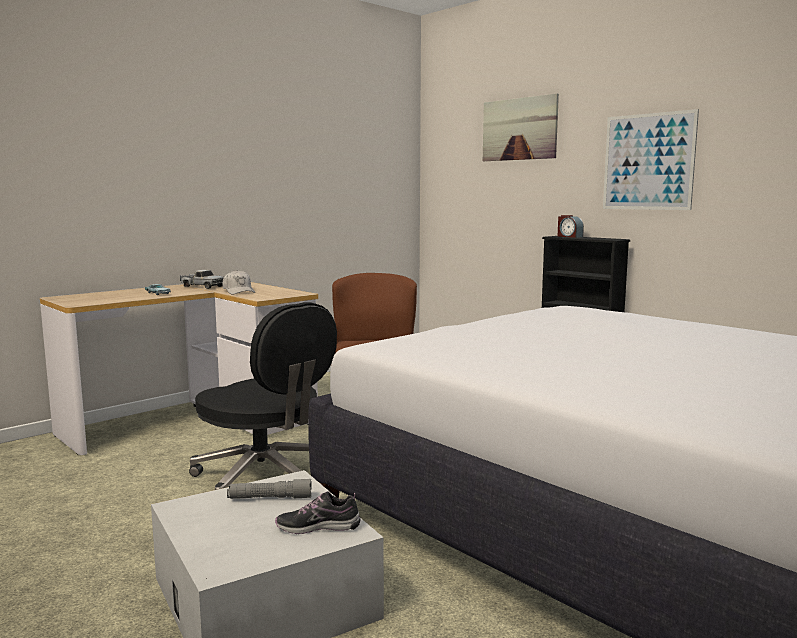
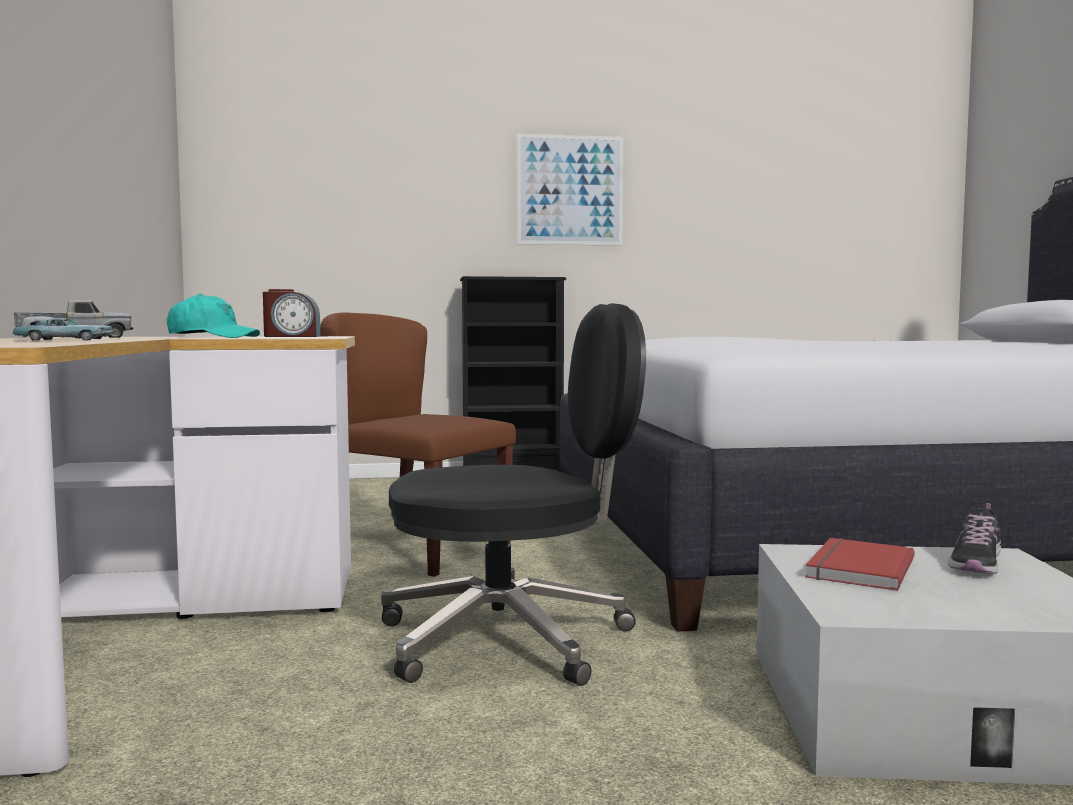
camera: 55 degrees left, 5 degrees down
white cap [222,270,255,295] -> turquoise cap [167,293,260,338]
grey flashlight [227,479,312,499] -> red book [805,538,915,591]
picture [483,93,559,161] -> none
alarm clock [558,215,584,238] -> alarm clock moved to [263,289,321,337]

